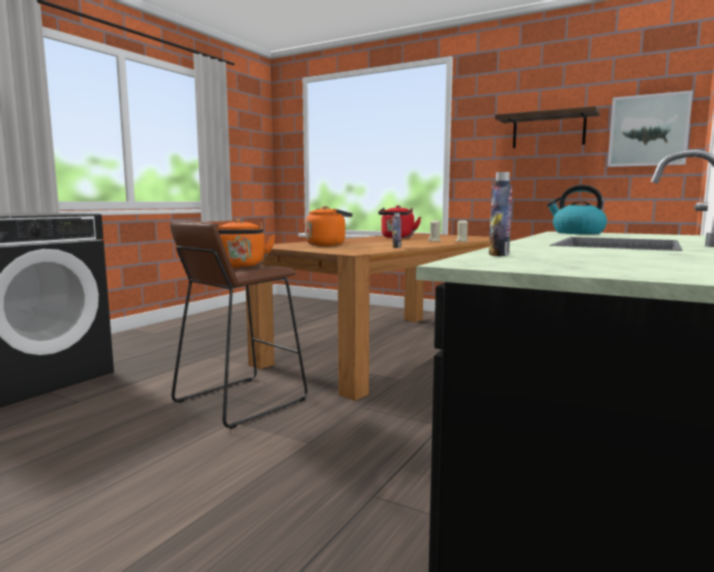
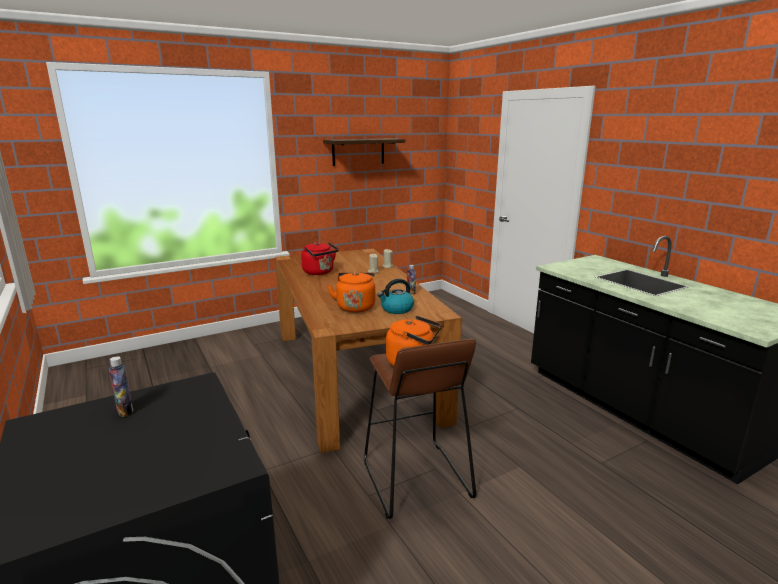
camera: 60 degrees left, 10 degrees up
bottle [489,172,512,256] -> bottle moved to [109,356,133,417]
kettle [547,185,607,234] -> kettle moved to [378,279,414,314]
picture [607,90,693,167] -> none

